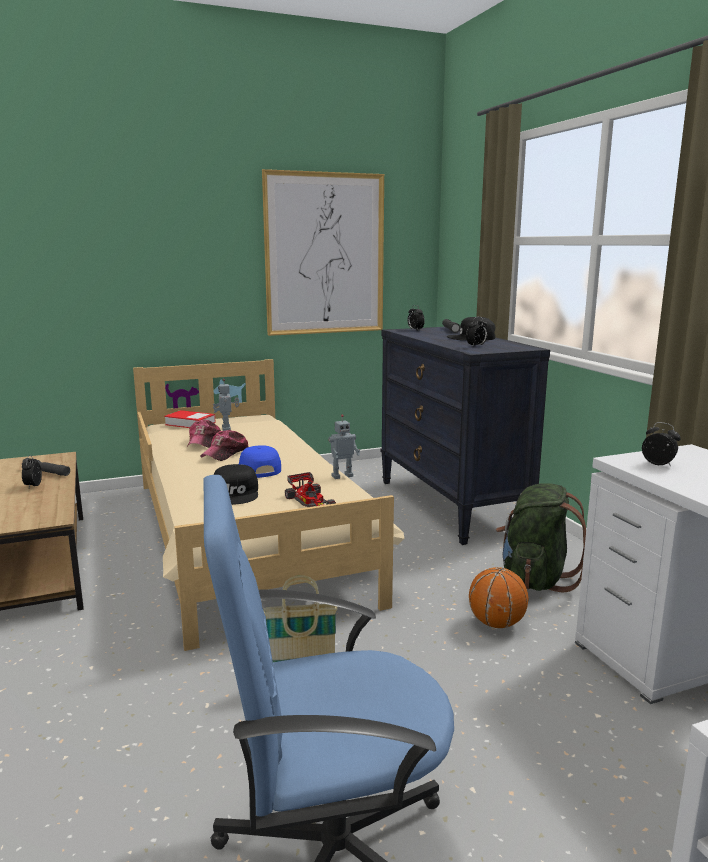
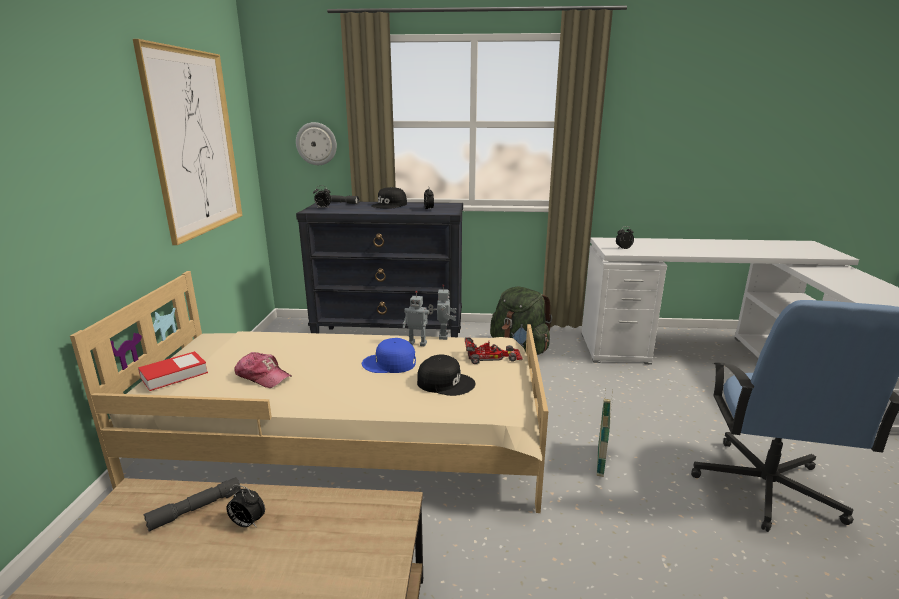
camera: 65 degrees left, 5 degrees up
cap [200,430,248,461] -> none
toy robot [213,379,239,431] -> toy robot moved to [402,291,429,346]
basketball [469,567,528,628] -> none
none -> wall clock [296,122,337,165]

